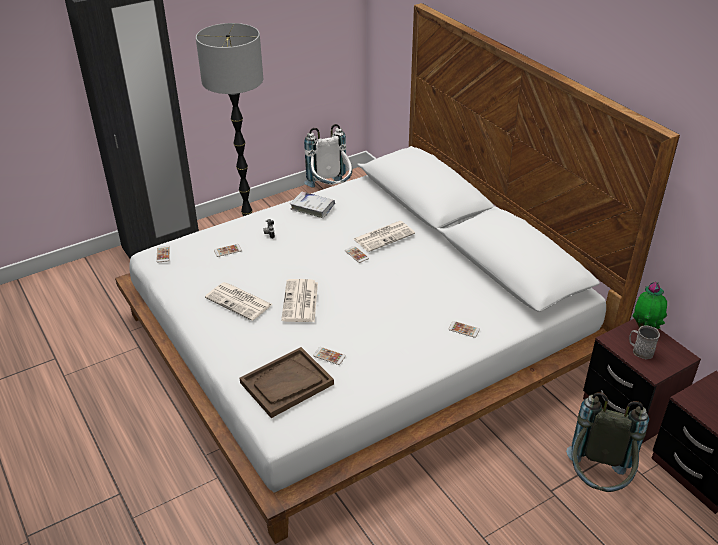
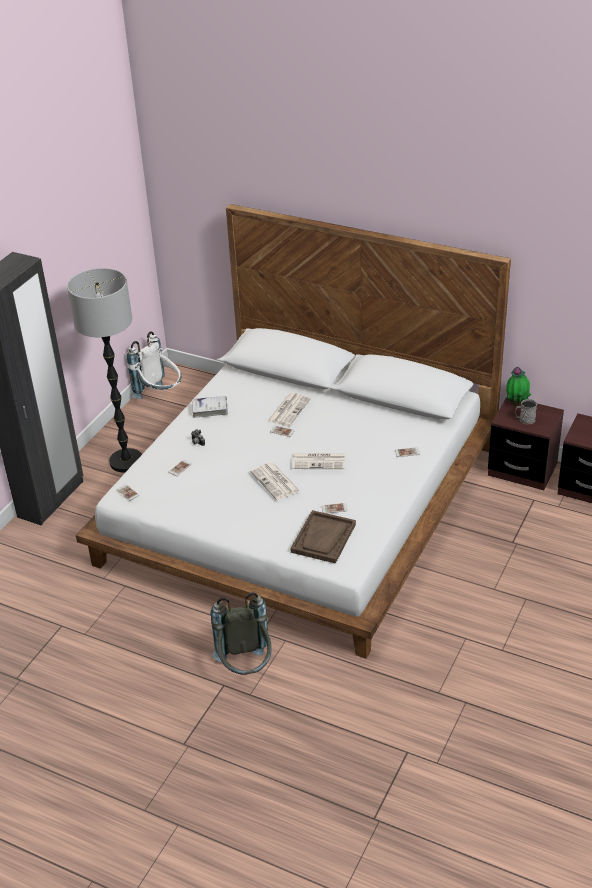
camera: 30 degrees left, 0 degrees up
newspaper [205,282,273,321] -> newspaper moved to [292,453,345,469]
grey backpack [566,392,649,492] -> grey backpack moved to [211,592,272,675]

